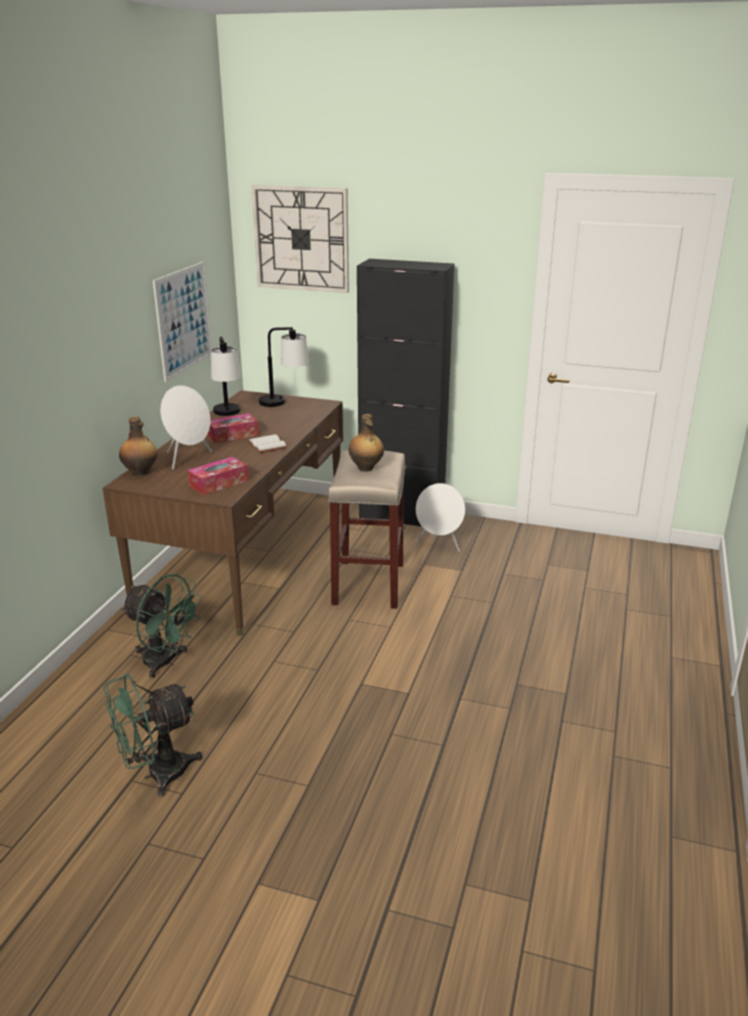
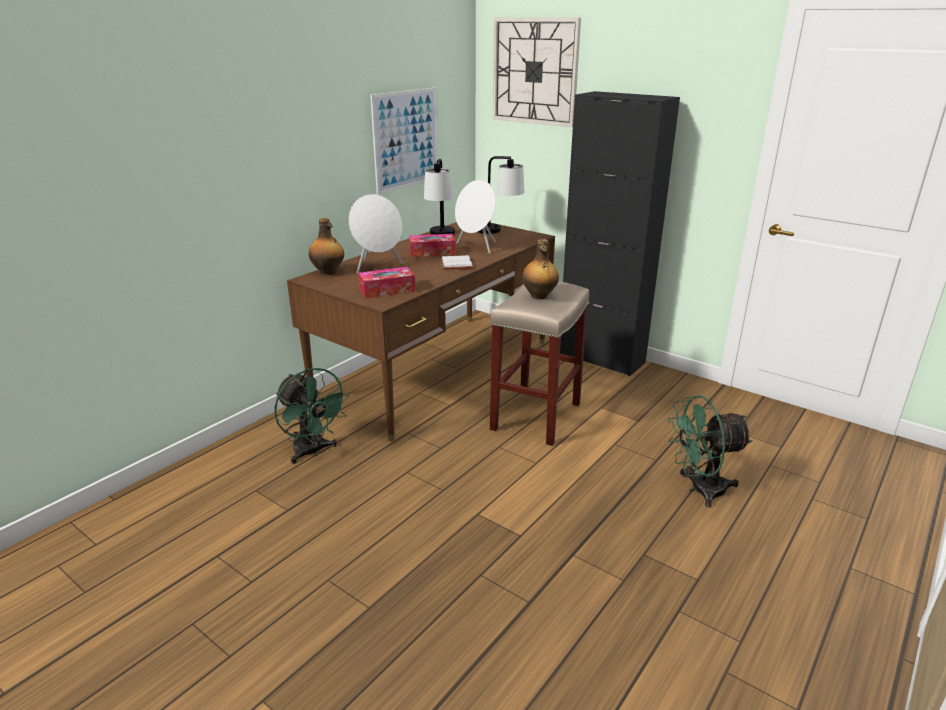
camera: 20 degrees right, 0 degrees up
green fan [103,673,203,797] -> green fan moved to [667,395,752,508]
white speaker [416,483,465,552] -> white speaker moved to [455,180,496,254]

